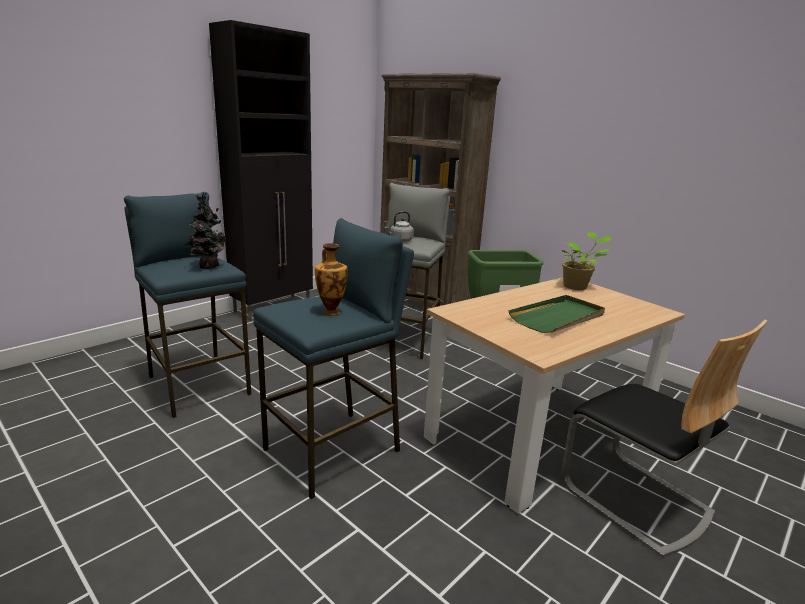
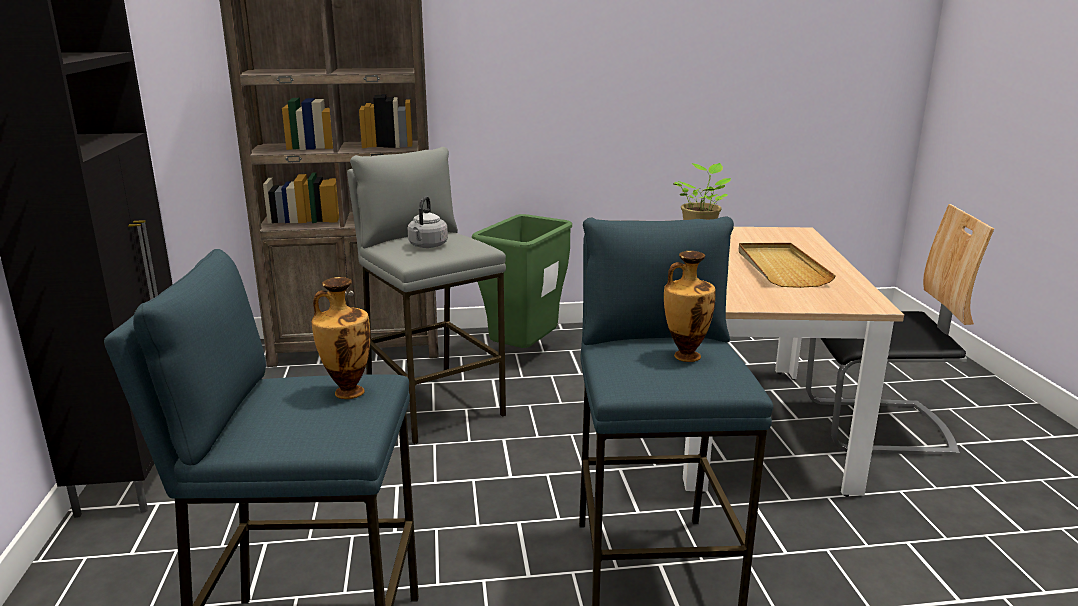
camera: 50 degrees left, 0 degrees up
potted plant [184,192,226,269] -> vase [312,277,371,399]
green tray [508,295,605,333] -> beige tray [739,243,836,288]

